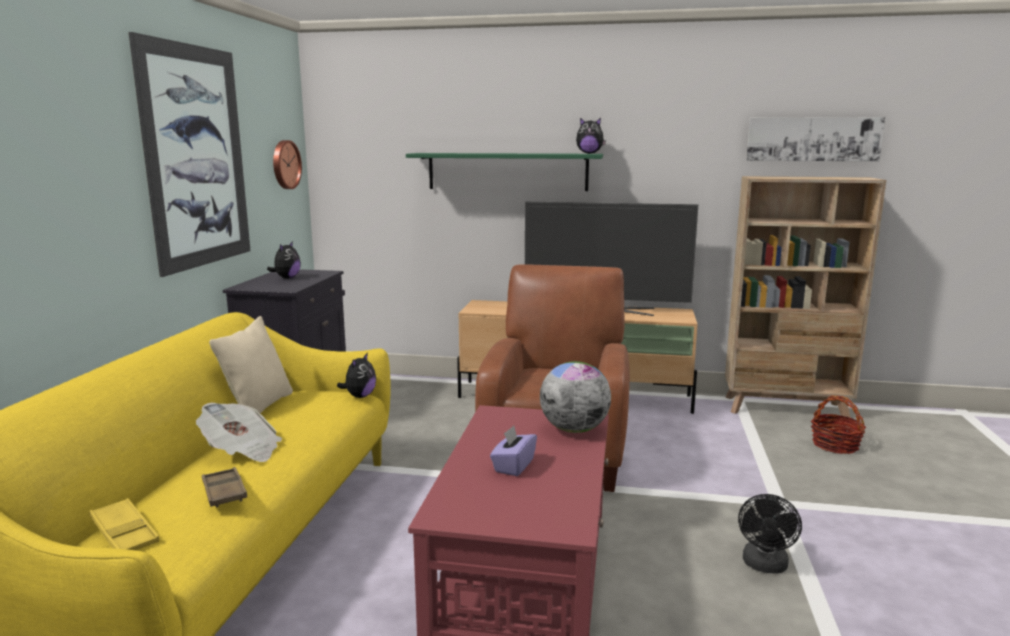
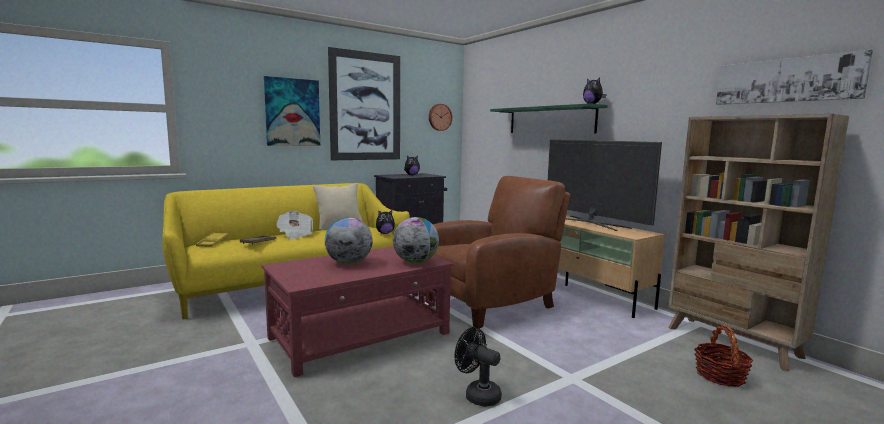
camera: 45 degrees right, 5 degrees down
purple tissue box [490,425,537,476] -> globe [325,217,373,264]
black fan [738,494,802,574] -> black fan turned 60 degrees clockwise [455,327,502,407]
none -> picture [264,76,320,146]

